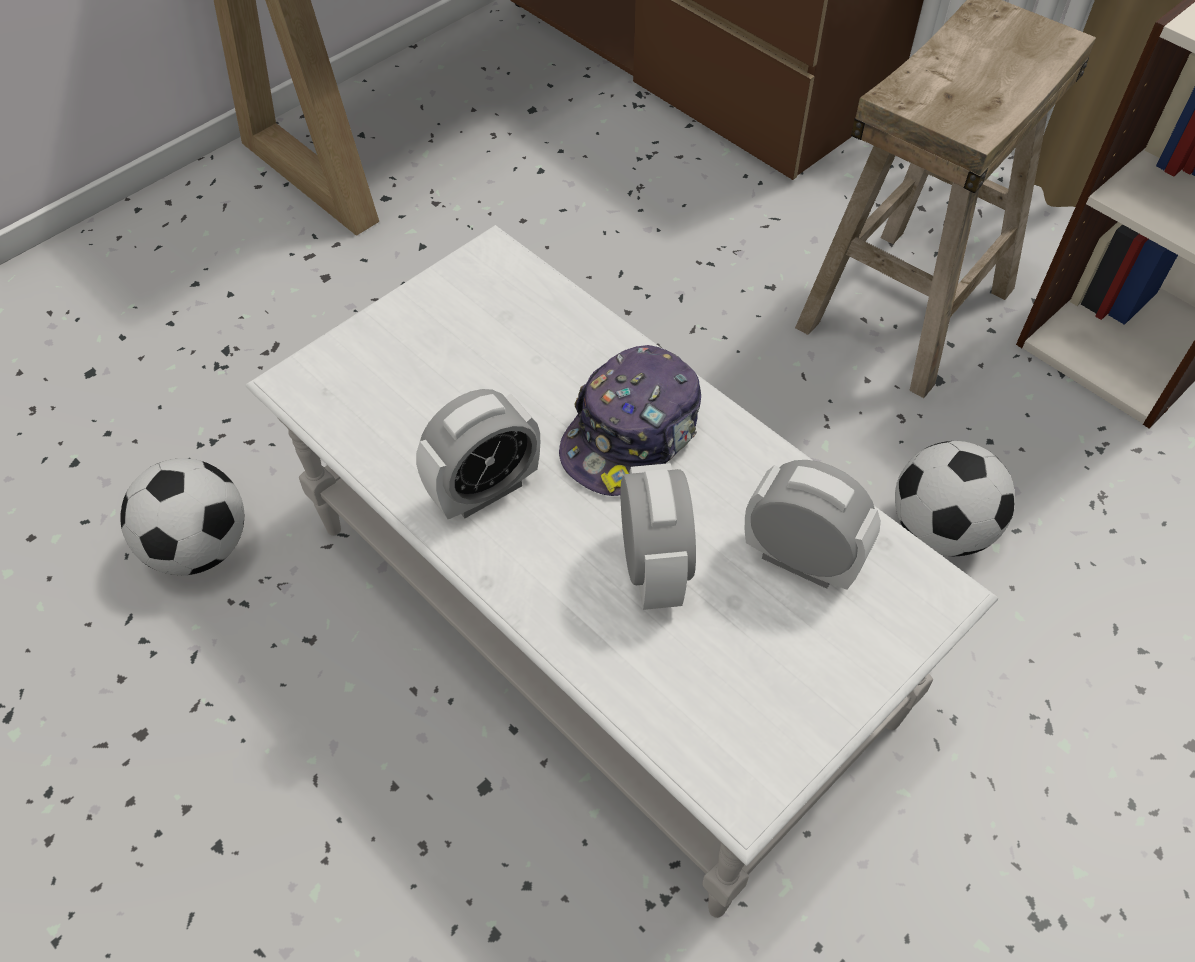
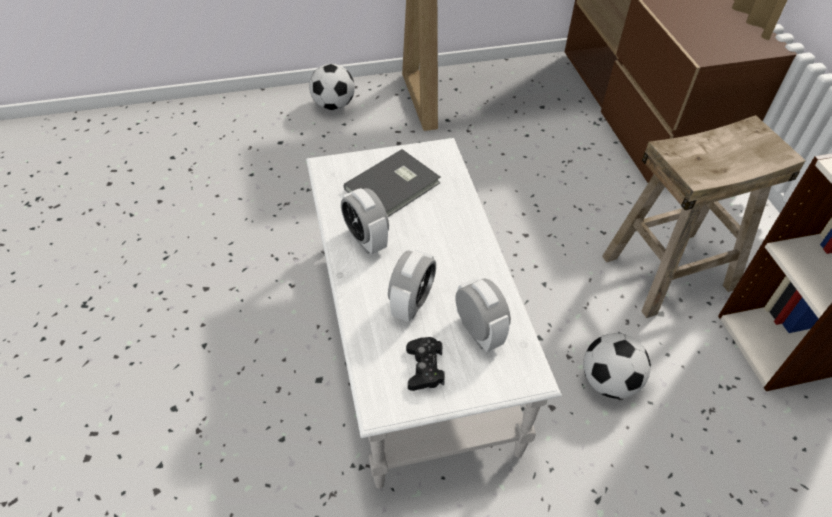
camera: 30 degrees right, 5 degrees down
football [120,458,244,575] -> football moved to [309,64,355,110]
alarm clock [416,389,540,519] -> alarm clock turned 60 degrees clockwise [341,188,389,255]
cap [559,345,701,496] -> none
none -> grey book [344,149,441,217]
none -> black game controller [406,337,445,391]

